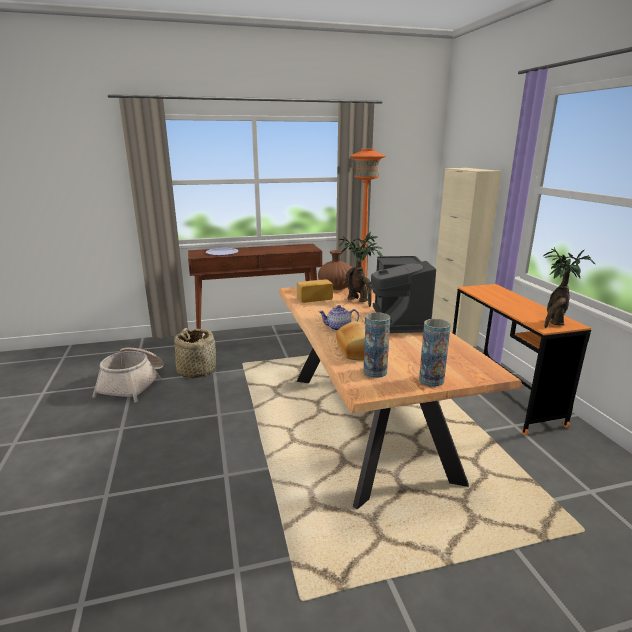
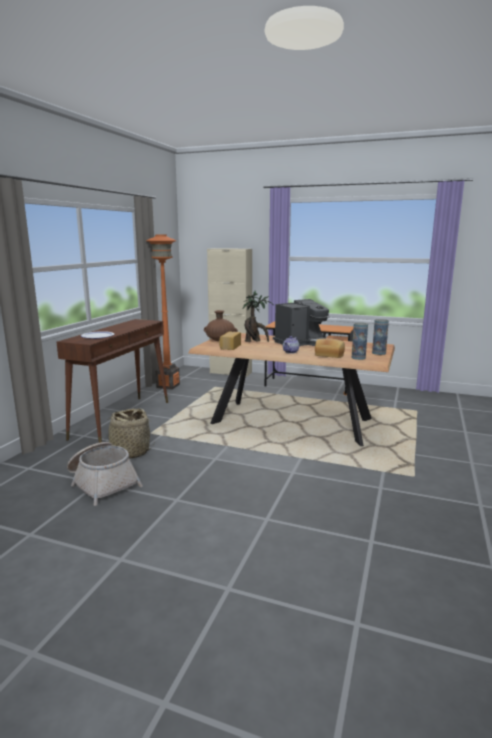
camera: 55 degrees left, 5 degrees down
coffee machine [365,256,436,333] -> coffee machine turned 60 degrees counterclockwise [273,299,330,346]
potted plant [544,247,596,328] -> none

